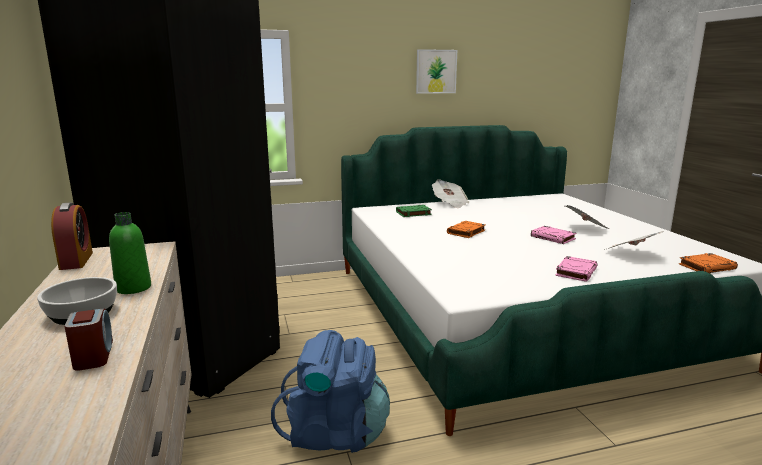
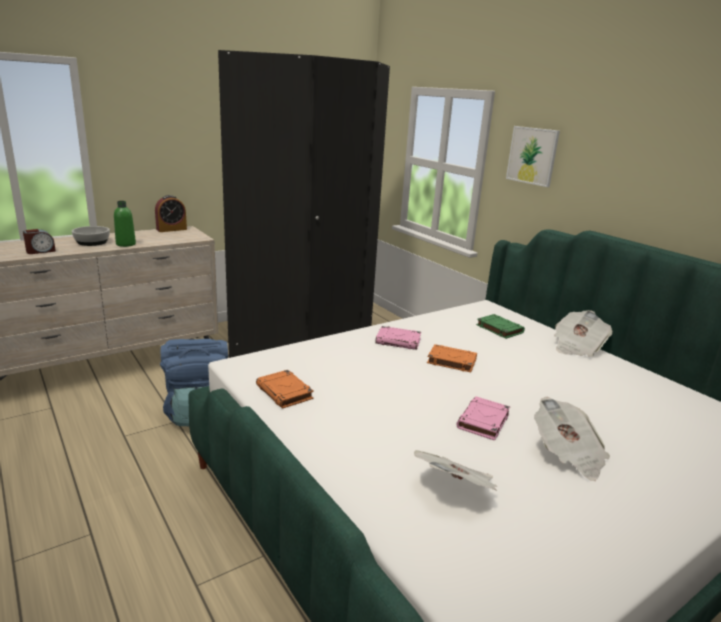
camera: 70 degrees right, 5 degrees up
picture [416,49,457,94] -> picture moved to [506,126,560,187]
pink book [555,256,597,282] -> pink book moved to [375,326,421,350]
orange book [679,253,738,273] -> orange book moved to [256,370,314,409]

